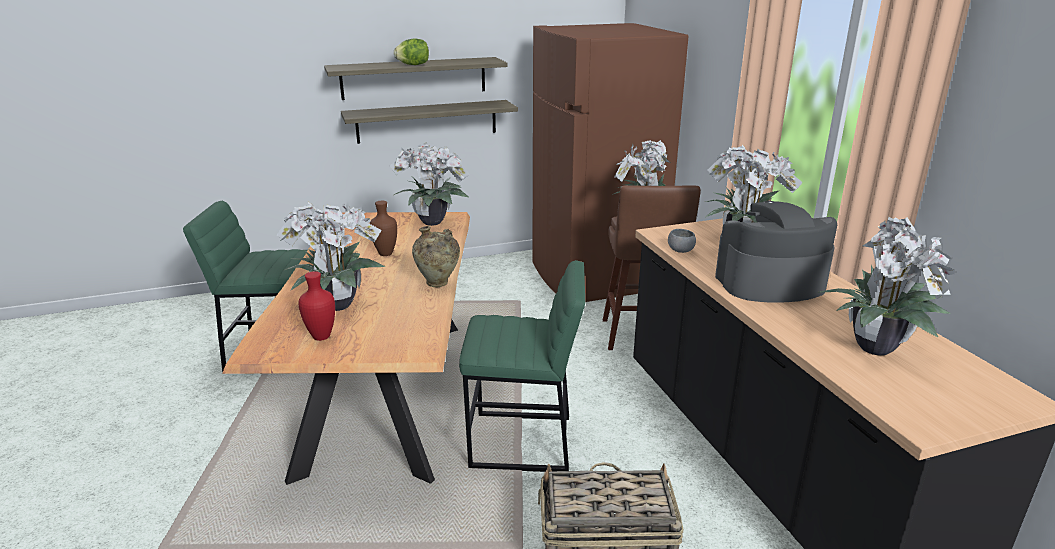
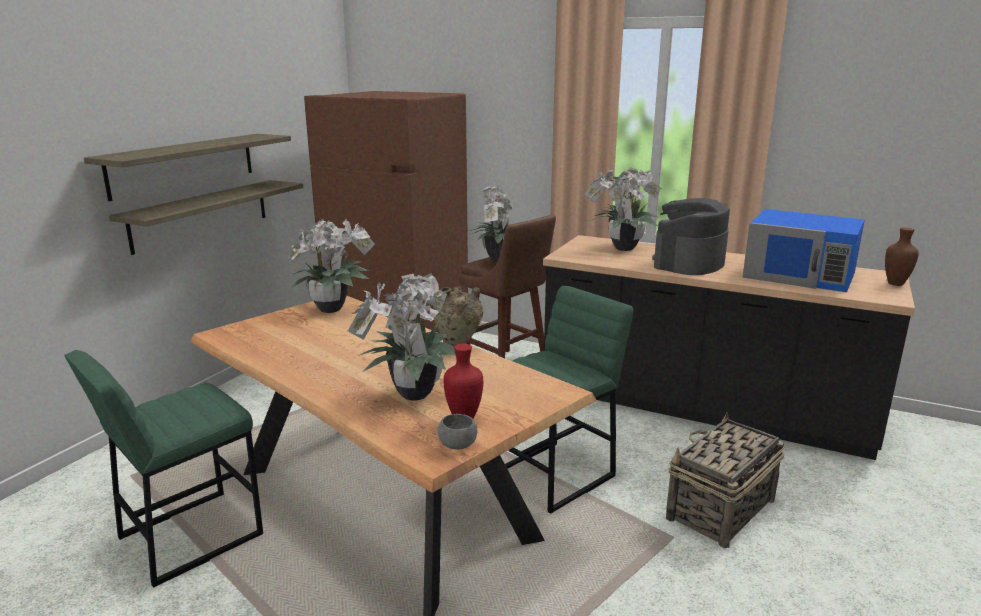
camera: 45 degrees left, 5 degrees down
brown vase [370,201,397,256] -> brown vase moved to [885,227,919,286]
lettuce [394,39,429,65] -> none
grey bowl [668,229,696,253] -> grey bowl moved to [438,414,478,450]
potted plant [816,217,955,356] -> blue microwave [742,209,865,292]

